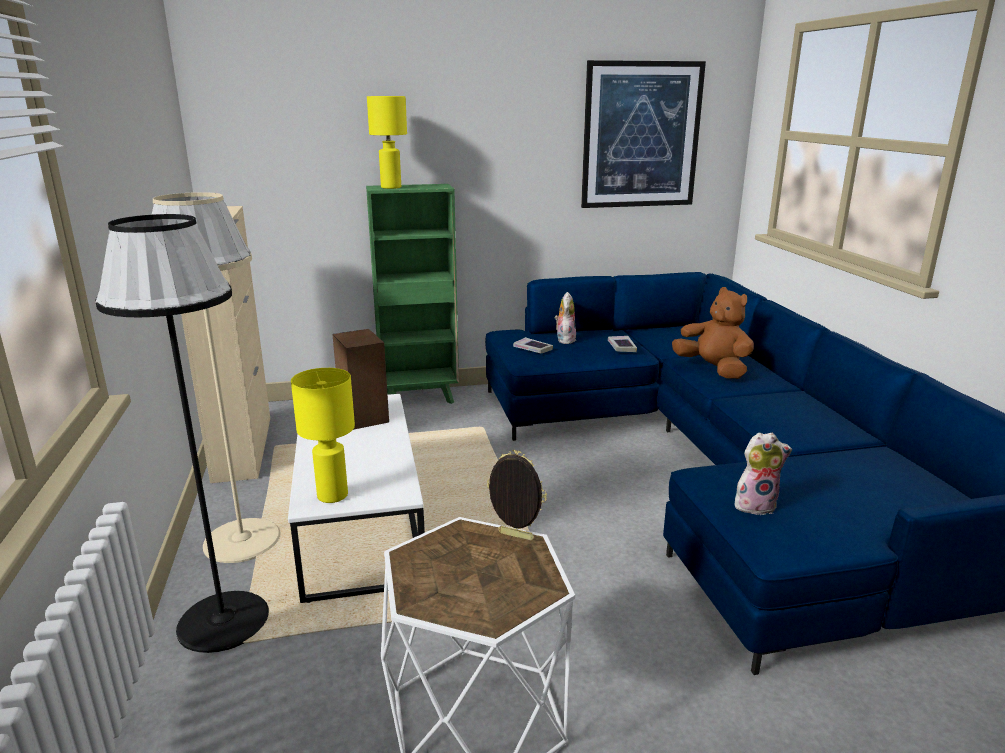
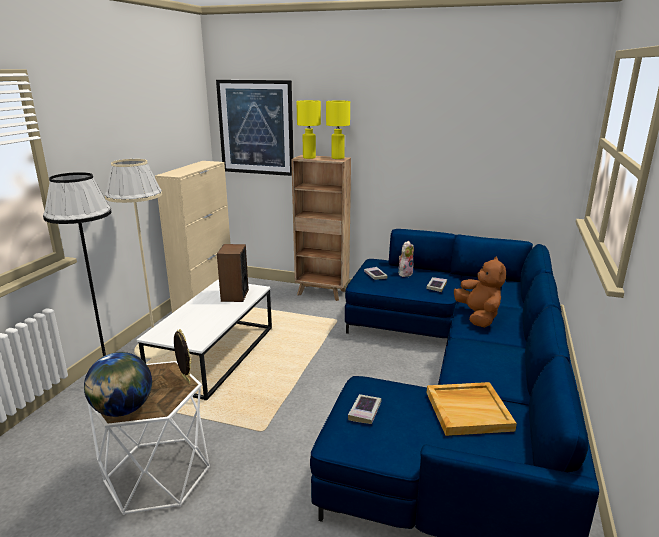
camera: 30 degrees right, 0 degrees up
yellow table lamp [291,368,355,503] -> yellow table lamp moved to [326,100,350,159]
green bookcase [366,184,459,404] -> brown bookcase [291,155,351,301]
picture [581,60,706,208] -> picture moved to [216,80,294,176]
plush toy [735,432,792,515] -> book [348,394,382,424]
none -> globe [84,352,152,417]
none -> beige tray [427,382,517,436]

